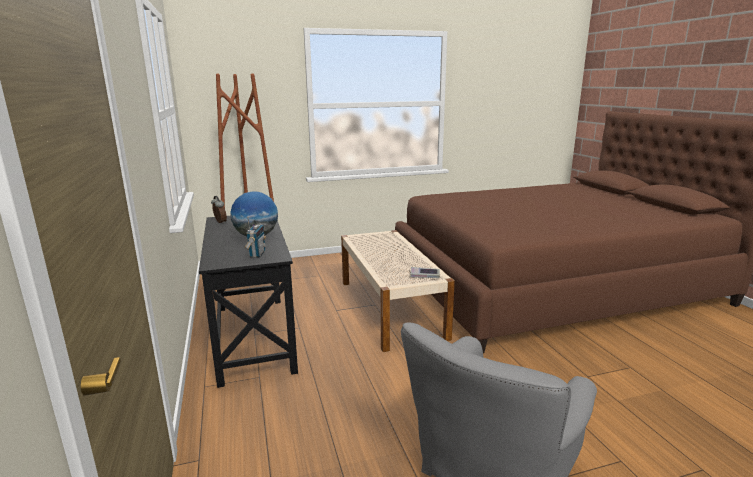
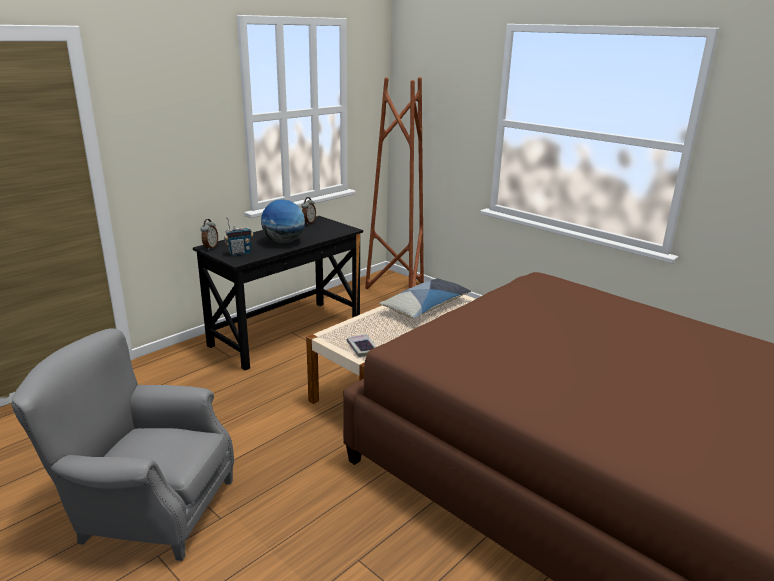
camera: 60 degrees right, 5 degrees up
none -> alarm clock [200,219,218,250]
none -> pillow [379,278,471,318]

